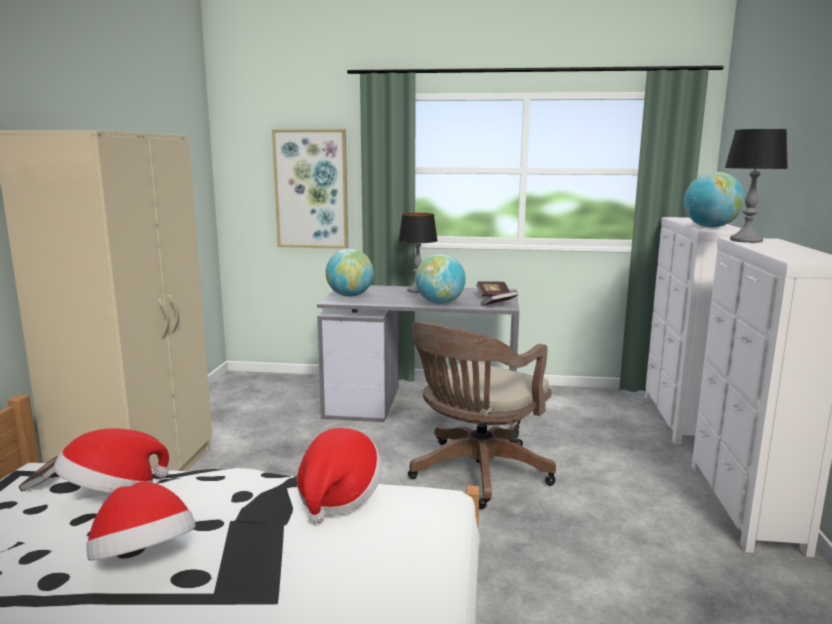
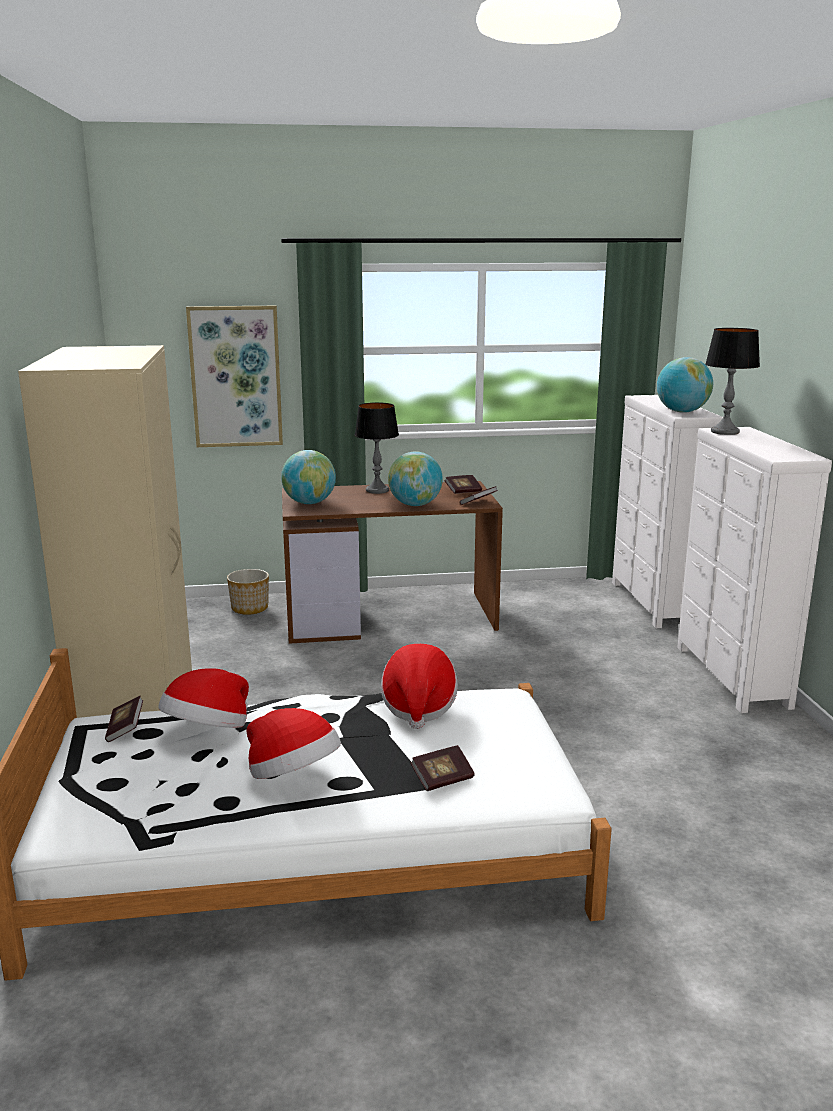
camera: 15 degrees left, 5 degrees up
grey desk [317,285,519,427] -> brown desk [282,481,503,644]
brown office chair [408,322,556,509] -> none
none -> planter [227,569,269,615]
none -> book [410,745,475,791]

